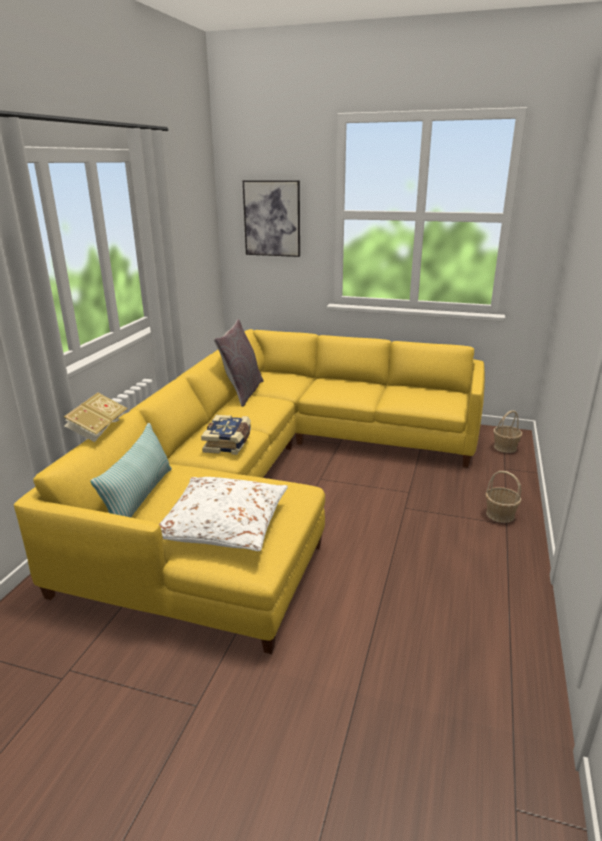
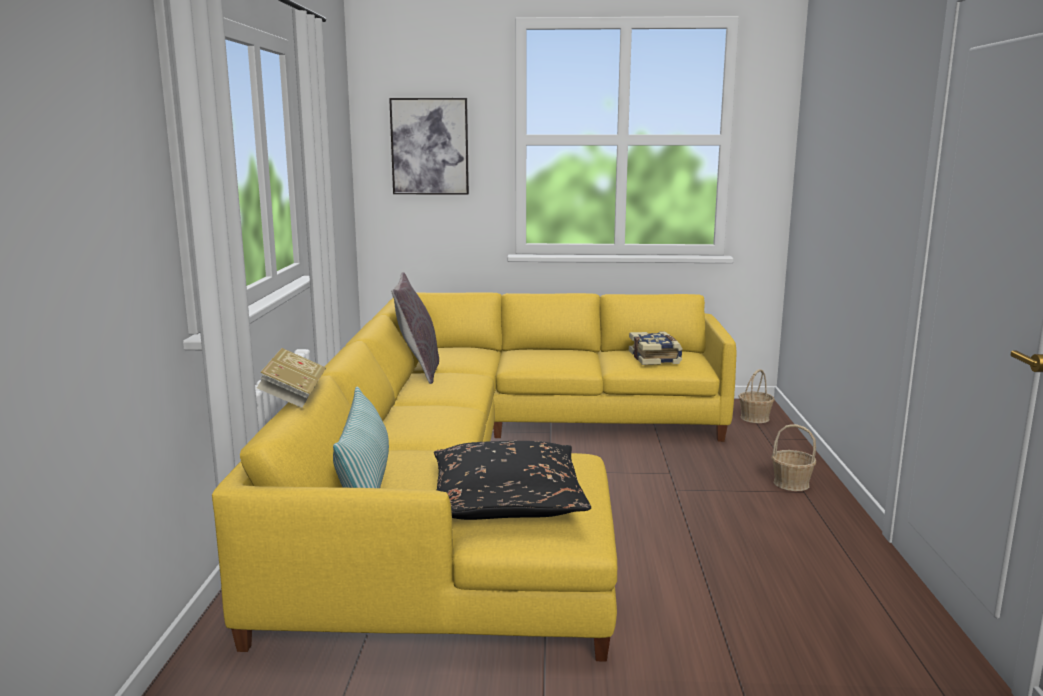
camera: 15 degrees left, 10 degrees down
white pillow [159,477,288,551] -> black pillow [434,441,591,520]
book [201,415,251,455] -> book moved to [629,331,683,365]

